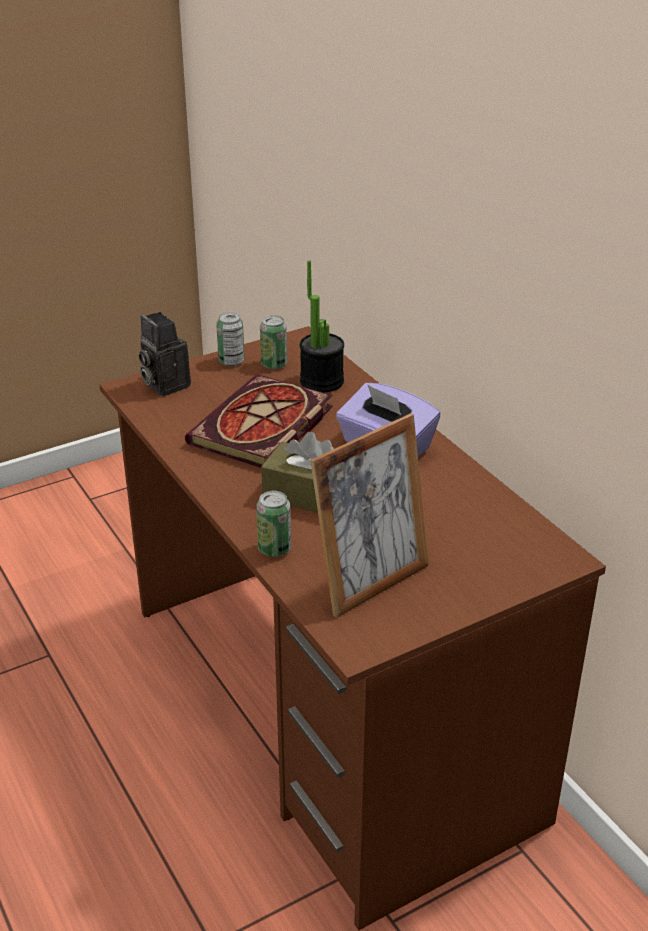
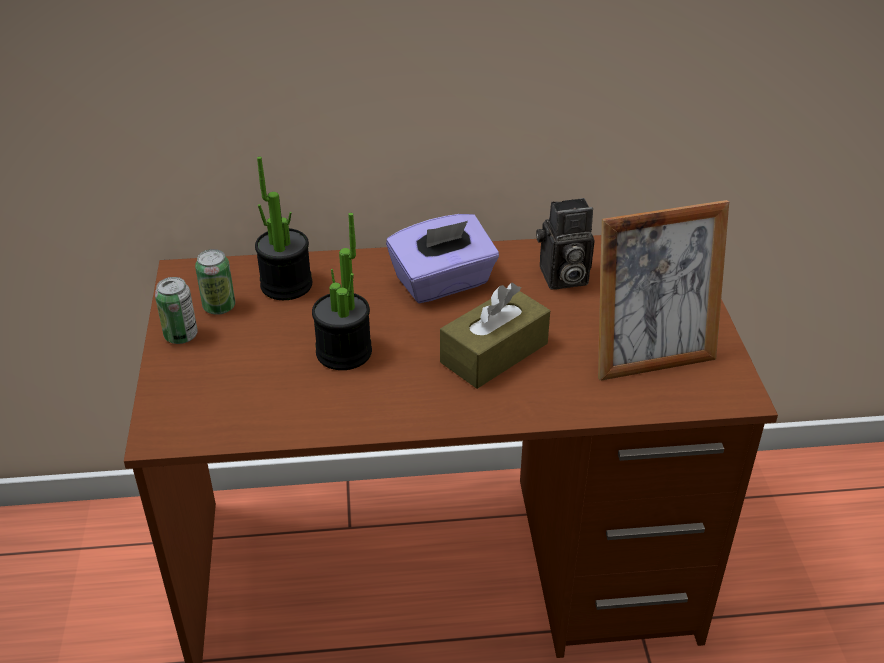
camera: 65 degrees left, 5 degrees up
camera [139,312,191,396] -> camera moved to [536,198,595,290]
book [185,374,333,468] -> potted plant [312,213,372,370]
can [256,491,291,557] -> none
picture frame [310,414,429,618] -> picture frame turned 90 degrees clockwise [598,200,729,381]

